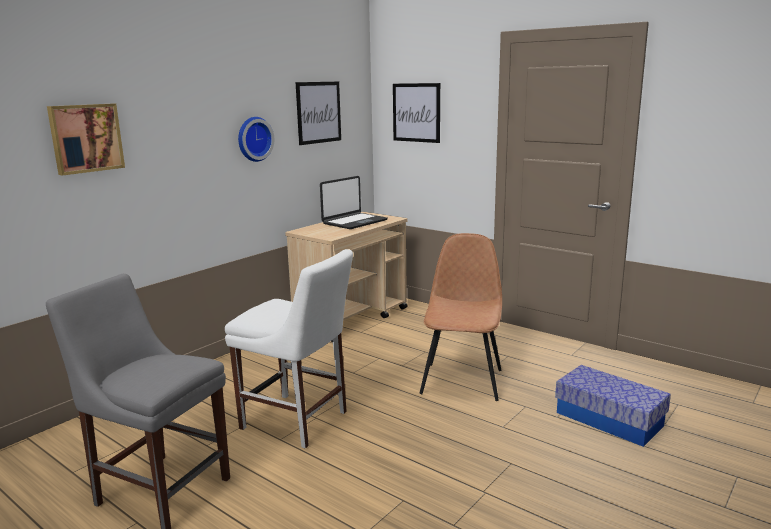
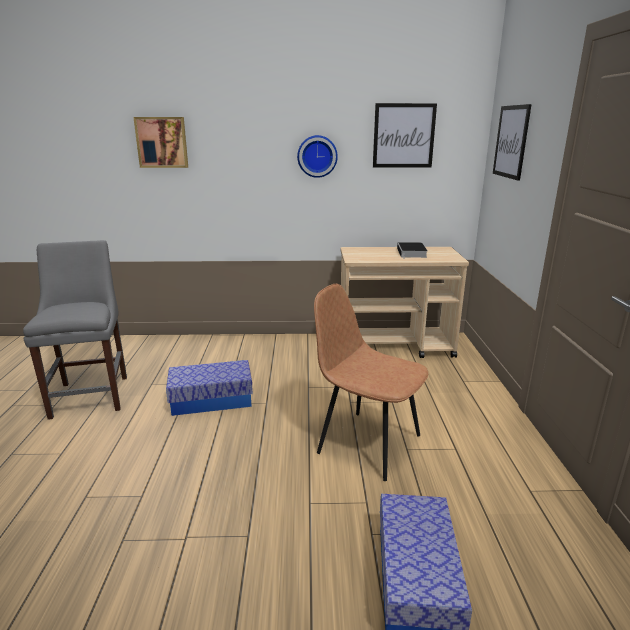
camera: 50 degrees right, 5 degrees up
white chair [225,249,353,449] -> storage box [166,360,253,416]
laptop [320,176,388,229] -> book [397,242,428,259]
brown chair [419,233,502,401] -> brown chair turned 120 degrees counterclockwise [314,284,428,481]

